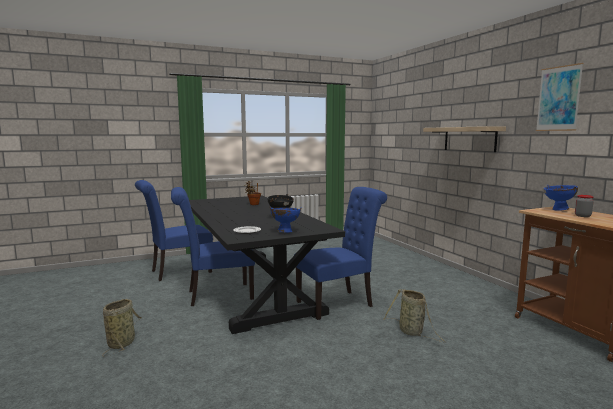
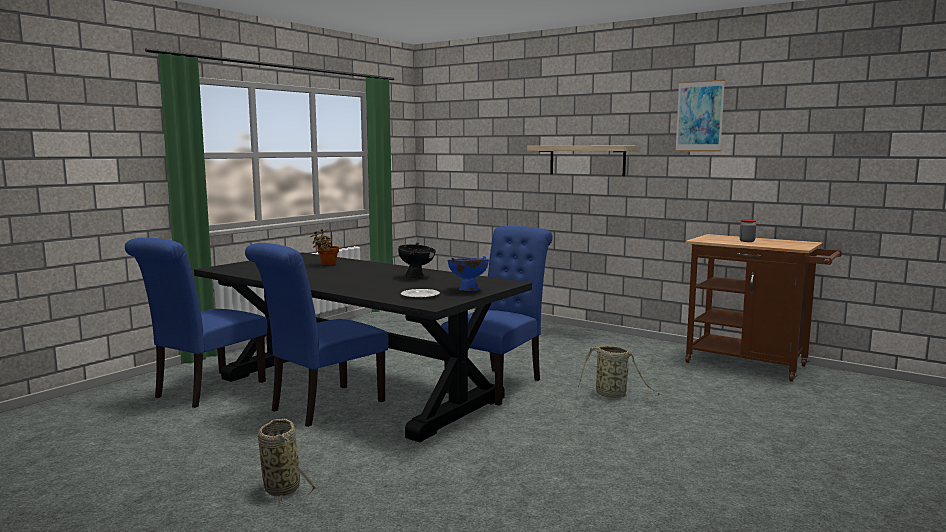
camera: 30 degrees left, 0 degrees up
blue bowl [544,185,578,211] -> none

